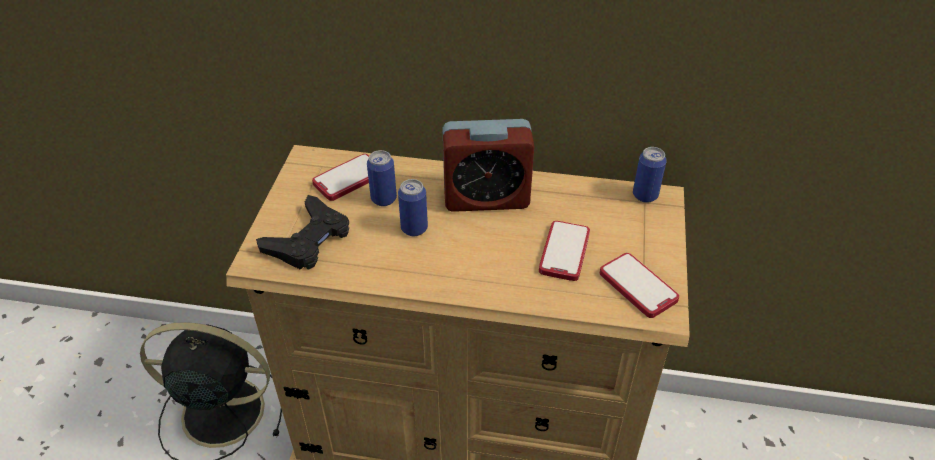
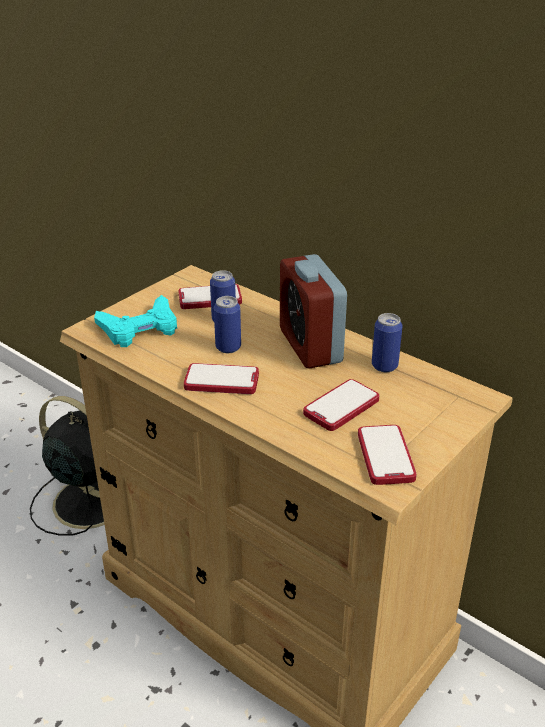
camera: 30 degrees right, 10 degrees down
black game controller [256,195,349,270] -> turquoise game controller [94,295,177,347]
alarm clock [443,119,534,212] -> alarm clock turned 45 degrees clockwise [280,254,347,369]
can [633,147,667,203] -> can moved to [372,313,403,372]
none -> phone [184,363,259,394]

